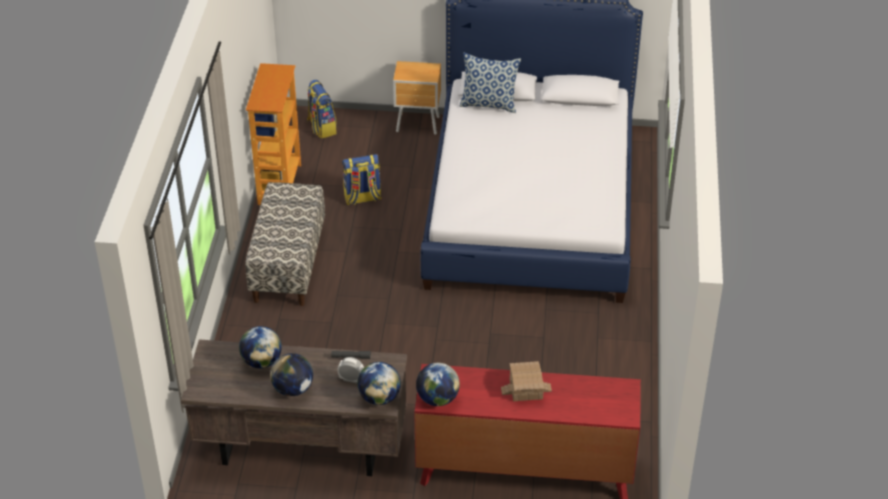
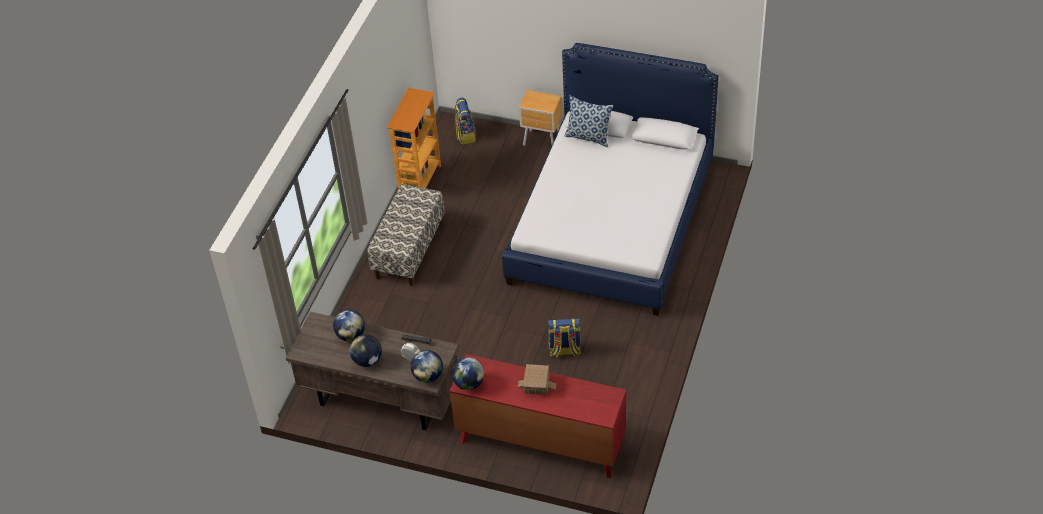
camera: 15 degrees right, 5 degrees up
backpack [342,154,382,205] -> backpack moved to [548,318,581,358]

